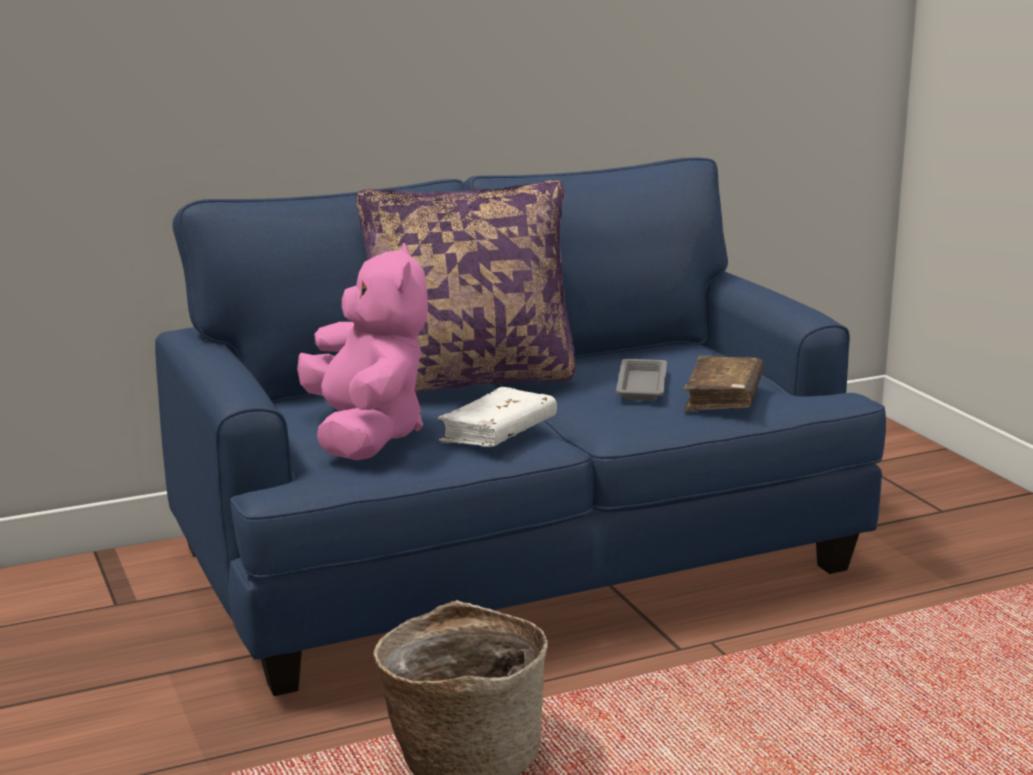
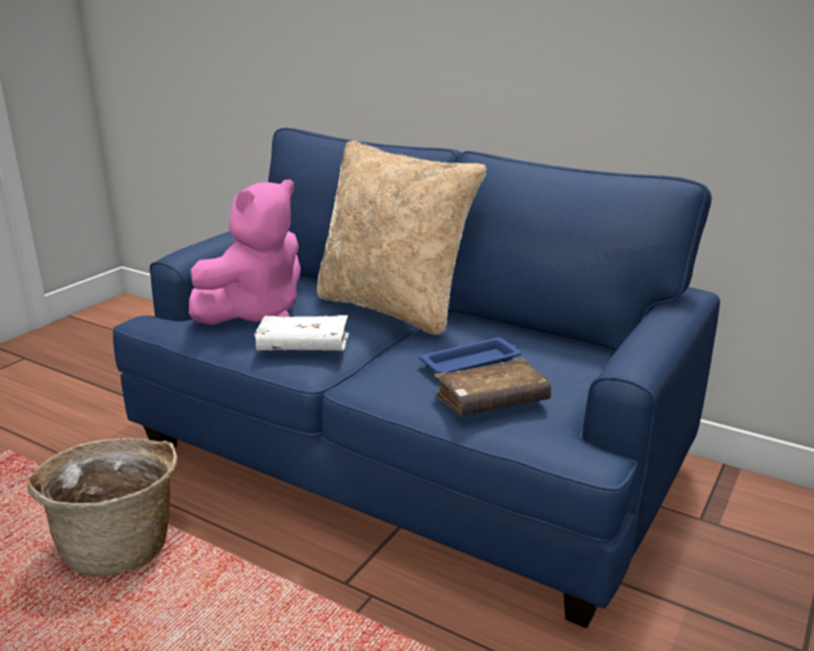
camera: 55 degrees right, 5 degrees up
purple pillow [355,178,577,394] -> beige pillow [317,140,486,336]
grey tray [616,359,667,401] -> blue tray [419,338,522,374]

